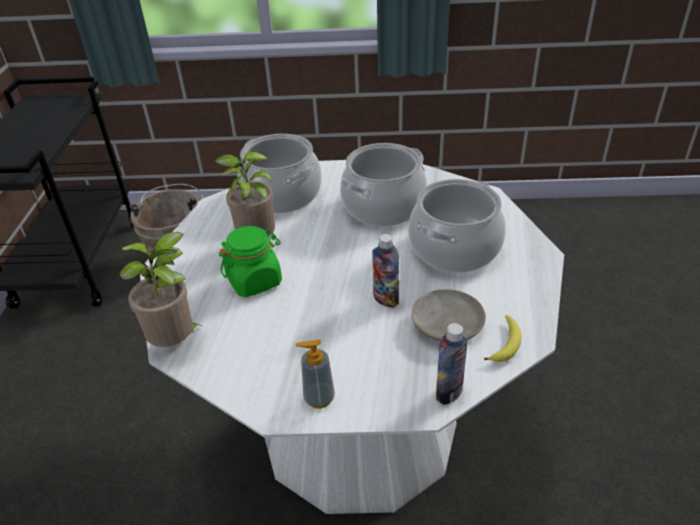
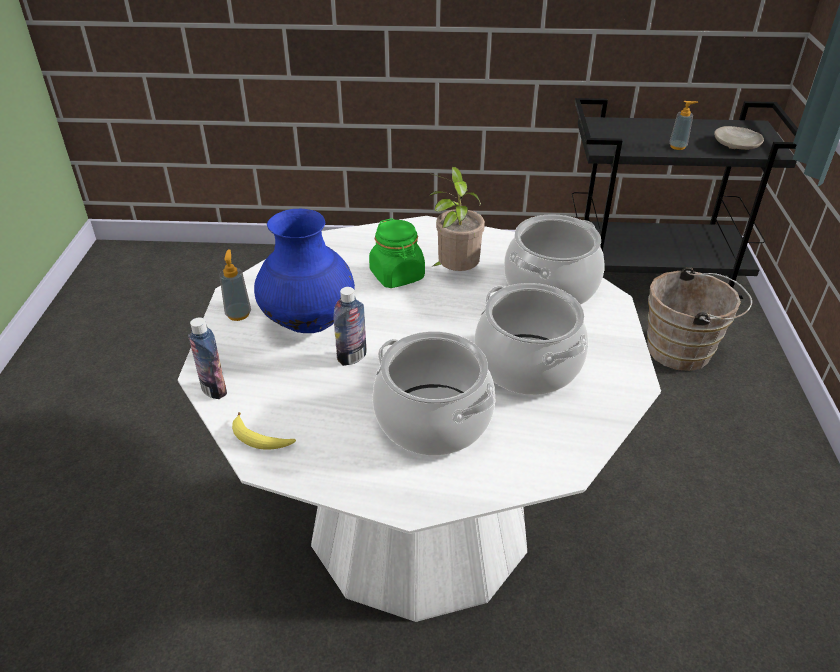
camera: 90 degrees right, 0 degrees up
potted plant [120,232,201,347] -> none
beige plate [411,289,486,341] -> beige plate moved to [714,126,764,150]
none -> blue vase [254,209,355,333]
none -> soap dispenser [669,101,698,150]

